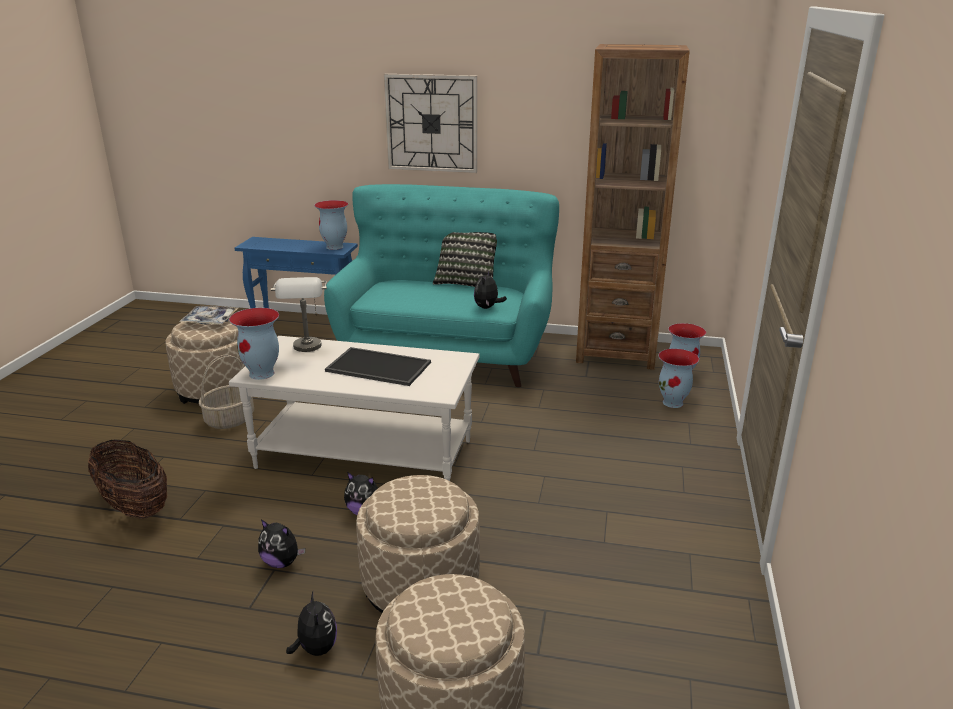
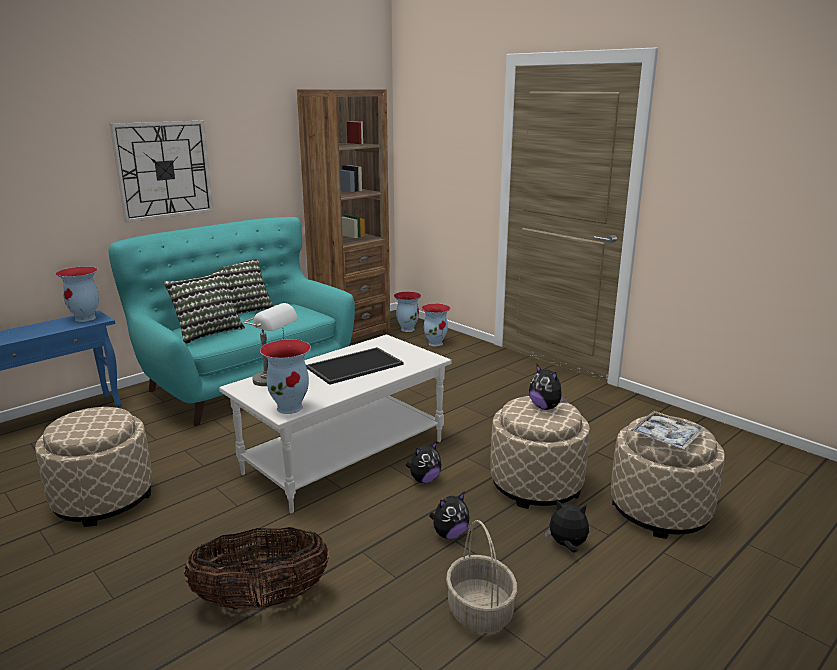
camera: 55 degrees left, 5 degrees down
tray [179,306,238,324] -> tray moved to [630,411,705,449]
basket [199,355,254,429] -> basket moved to [446,520,517,633]
plush toy [474,270,507,309] -> plush toy moved to [529,364,568,410]
none -> pillow [163,269,245,344]

